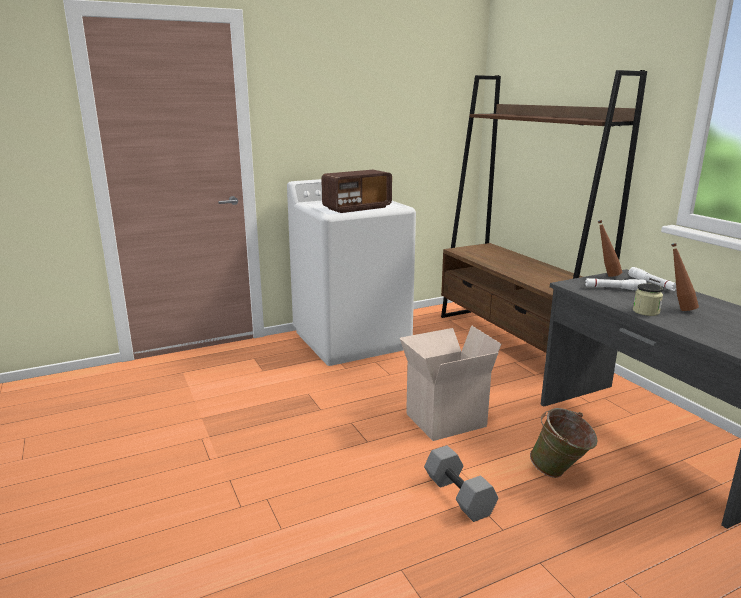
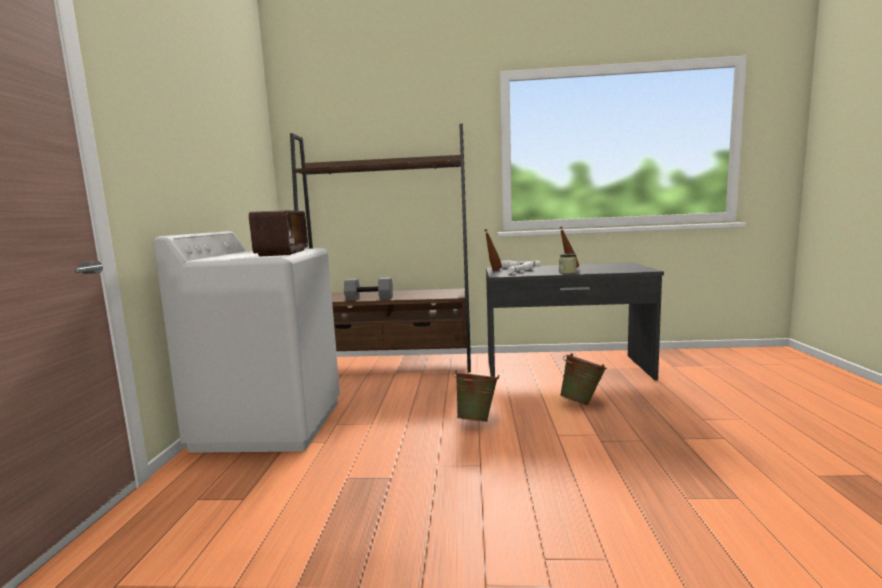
camera: 60 degrees left, 10 degrees down
cardboard box [400,325,501,441] -> green bucket [453,370,499,422]
grey dumbbell [424,445,498,522] -> grey dumbbell moved to [344,277,393,301]

